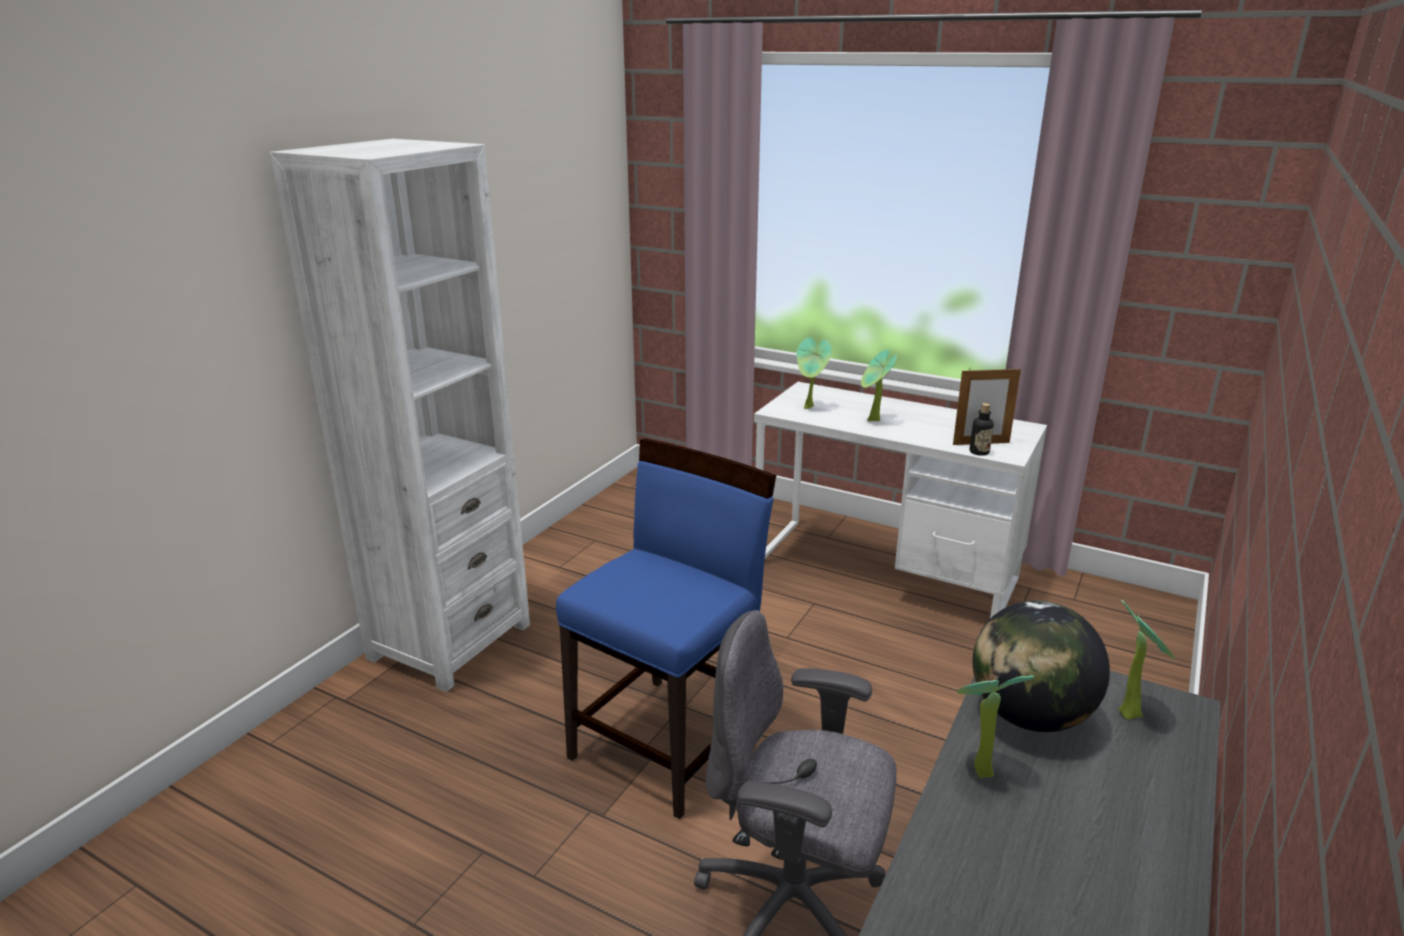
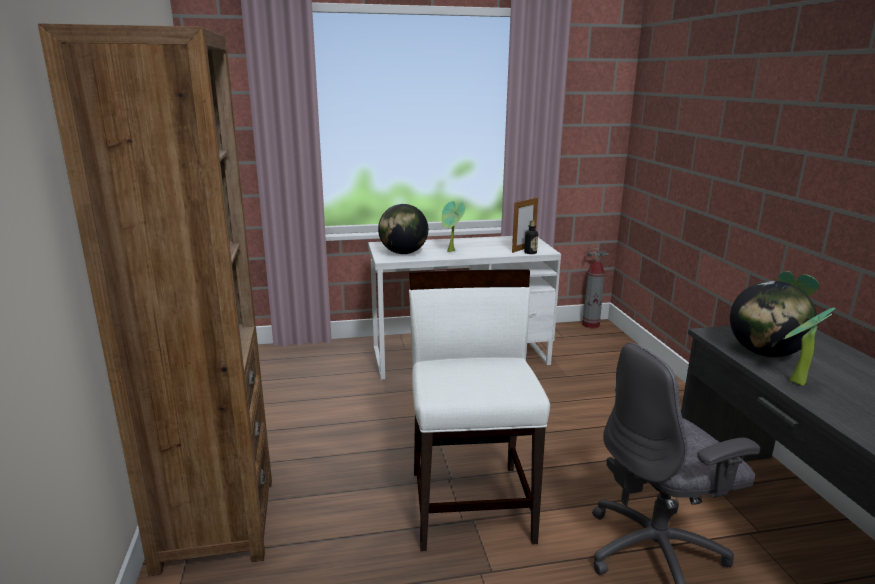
camera: 40 degrees left, 5 degrees down
white bookcase [270,139,530,692] -> brown bookcase [38,23,272,576]
blue chair [556,438,776,819] -> white chair [409,269,550,551]
potted plant [797,337,832,409] -> globe [378,204,428,254]
none -> fire extinguisher [582,247,609,328]

